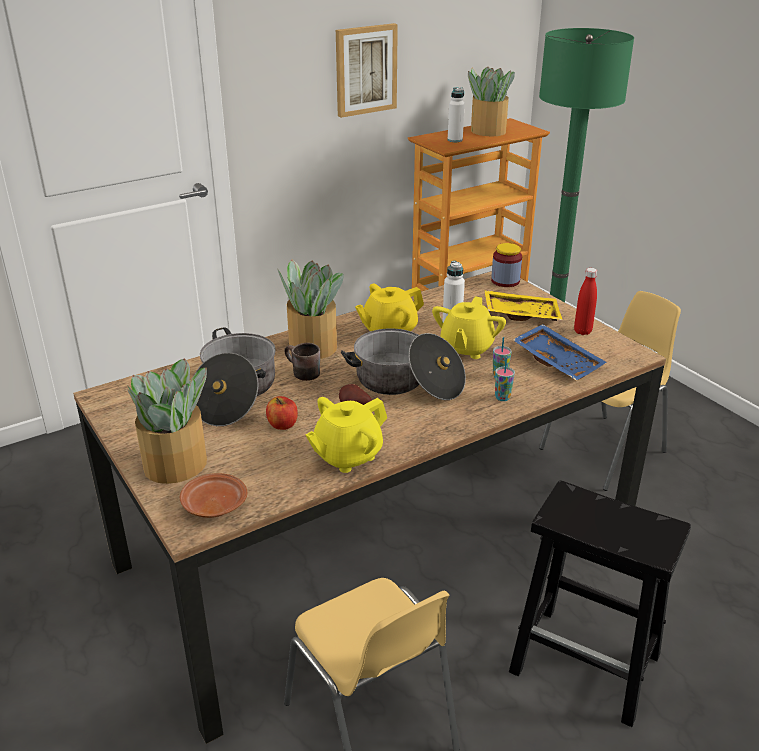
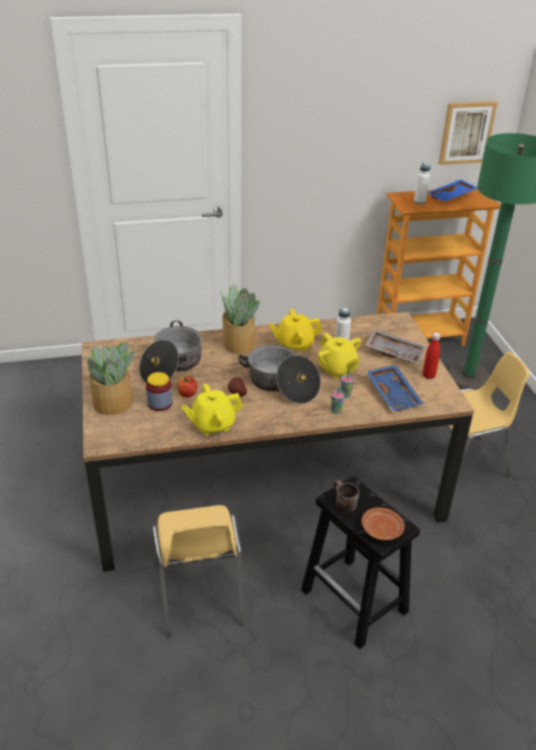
camera: 20 degrees right, 5 degrees up
brown plate [180,473,247,518] -> brown plate moved to [362,507,405,540]
brown mug [284,343,320,381] -> brown mug moved to [334,480,359,513]
picture [336,23,398,118] -> picture moved to [439,101,497,165]
yellow teapot [432,296,506,359] -> yellow teapot turned 75 degrees counterclockwise [318,333,361,379]
potted plant [468,66,515,136] -> blue tray [427,179,477,201]
yellow tray [484,290,563,321] -> grey tray [366,329,425,364]
jar [491,243,522,287] -> jar moved to [146,372,172,411]

